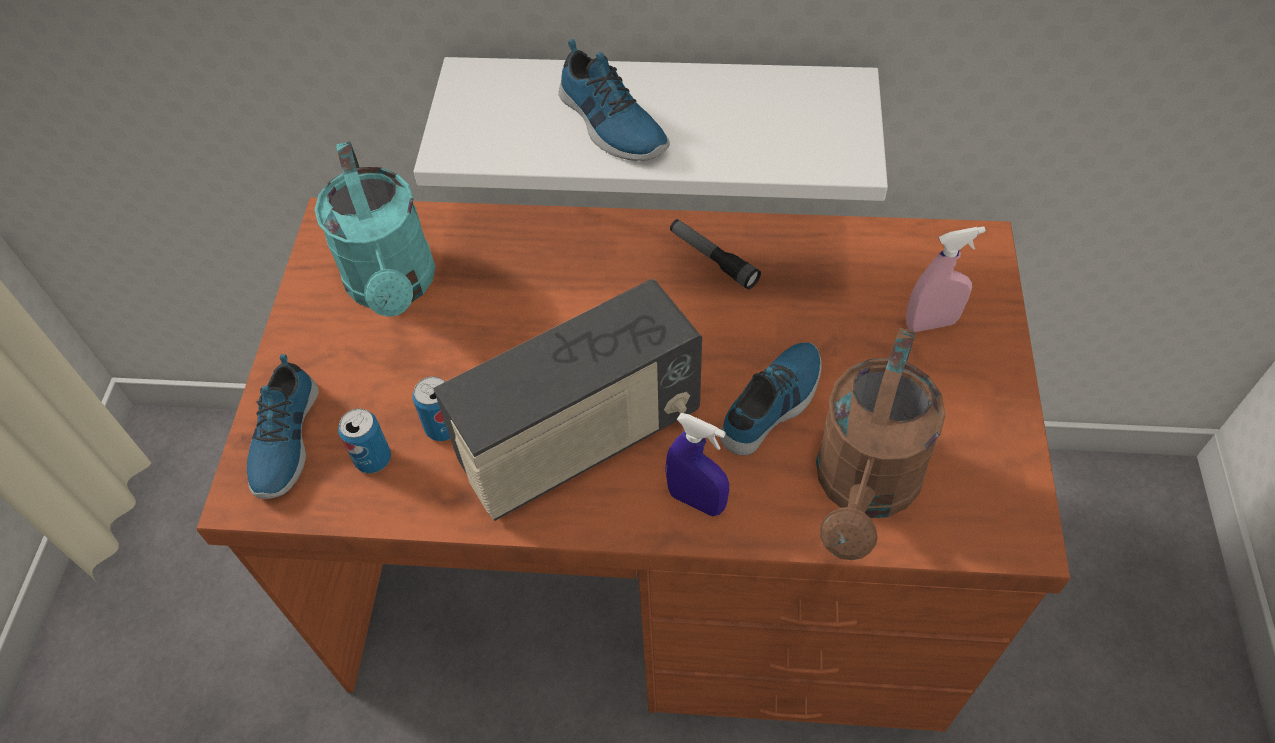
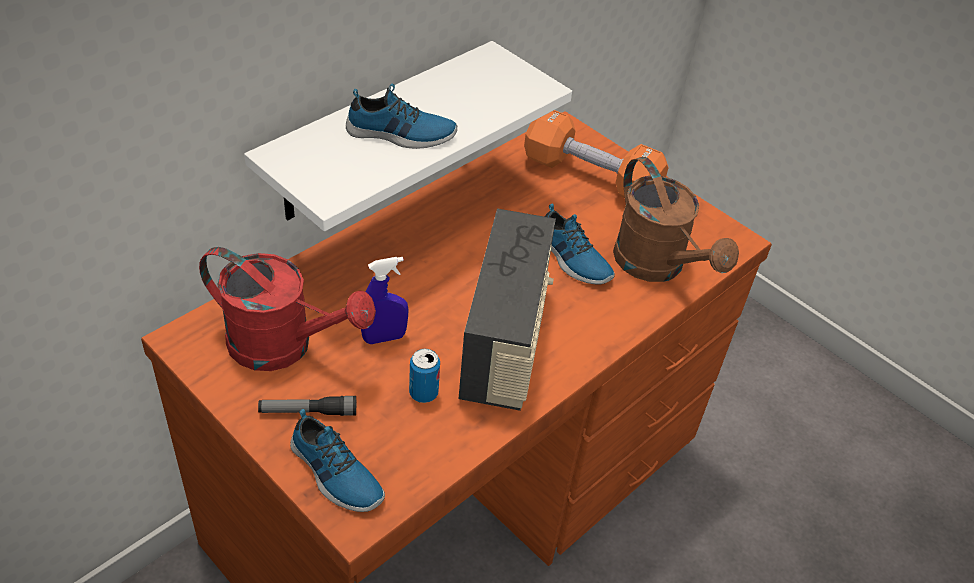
camera: 55 degrees left, 10 degrees down
turquoise watering can [315,141,436,317] -> red watering can [199,247,376,371]
can [338,408,391,473] -> none
blue spray bottle [665,413,729,516] -> blue spray bottle moved to [361,257,408,344]
flashlight [670,219,761,289] -> flashlight moved to [258,396,356,416]
shoe [720,342,821,455] -> shoe turned 150 degrees clockwise [545,204,615,284]
pink spray bottle [906,227,986,332] -> orange dumbbell [524,110,668,198]

